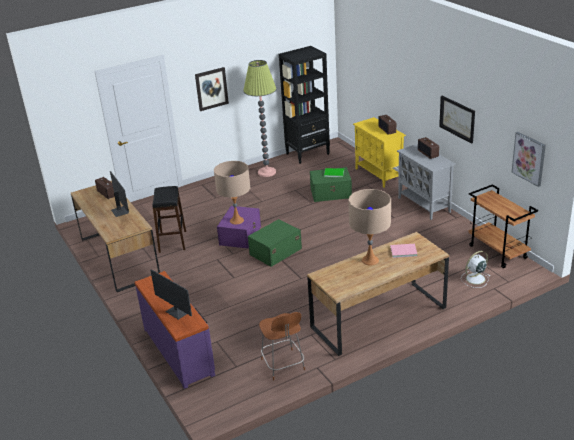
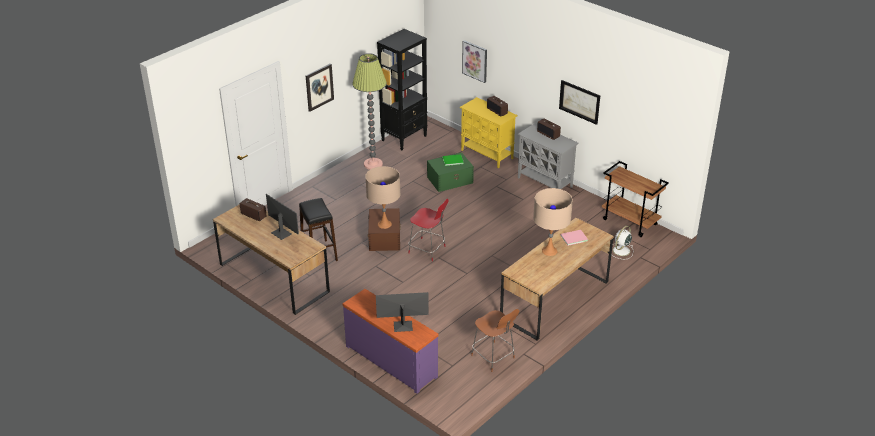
camera: 20 degrees left, 5 degrees up
monitor [151,269,192,320] -> monitor turned 150 degrees clockwise [376,292,429,332]
purple storage box [217,206,261,248] -> brown storage box [368,208,401,251]
green storage box [248,219,302,267] -> red chair [409,199,449,261]
picture [512,132,546,187] -> picture moved to [462,40,487,83]

